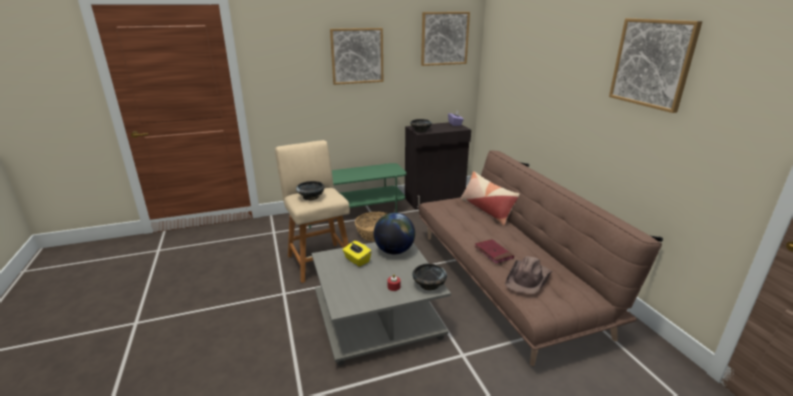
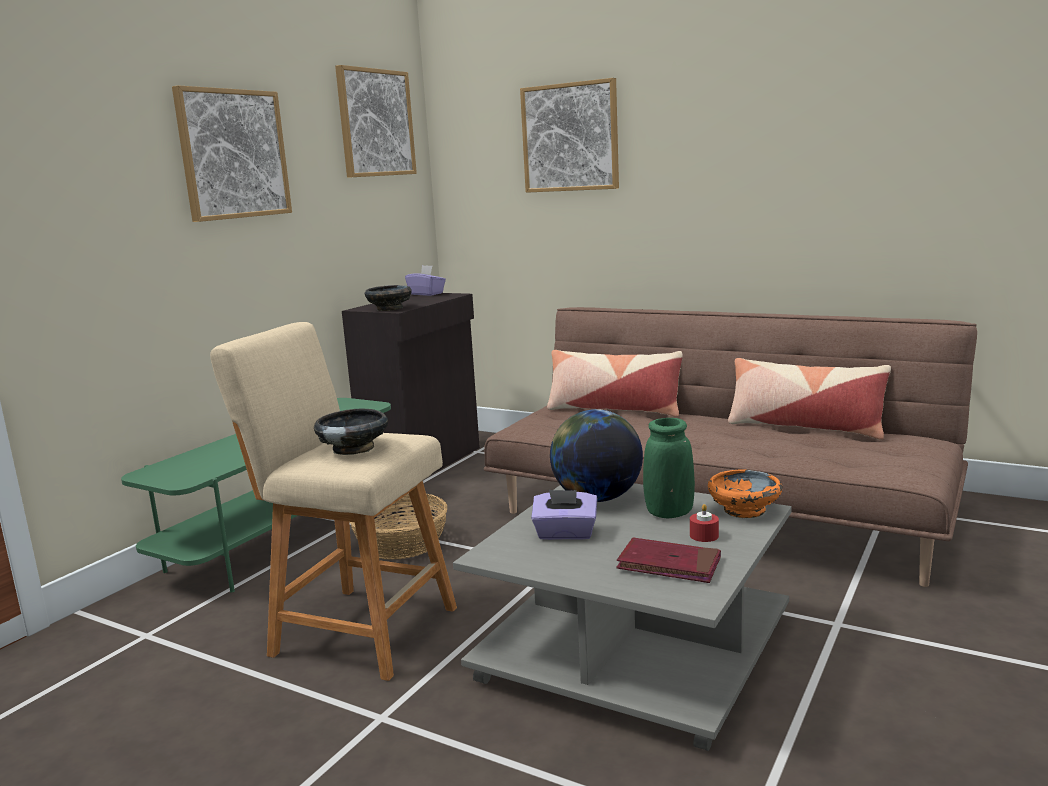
camera: 40 degrees left, 10 degrees down
yellow tissue box [343,241,372,267] -> purple tissue box [531,490,597,540]
black bowl [412,263,447,291] -> orange bowl [708,470,782,518]
red book [475,239,514,264] -> red book moved to [616,537,721,583]
brown hat [505,256,553,294] -> none
picture [609,18,702,113] -> picture moved to [520,78,619,193]
none -> green vase [643,418,695,518]
none -> pillow [728,358,891,440]

